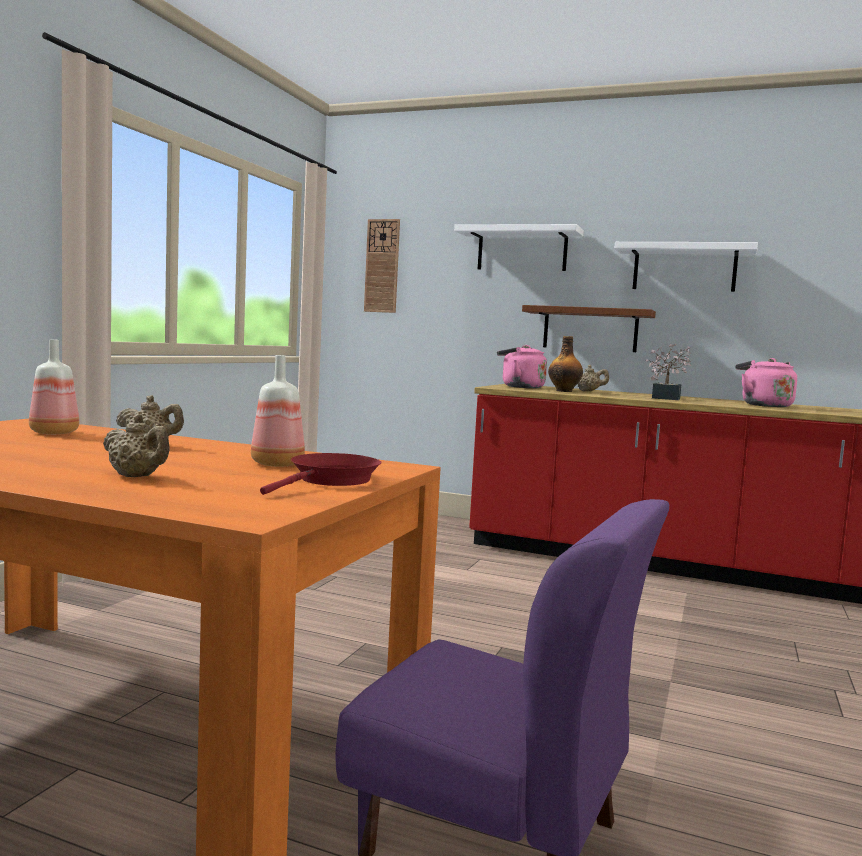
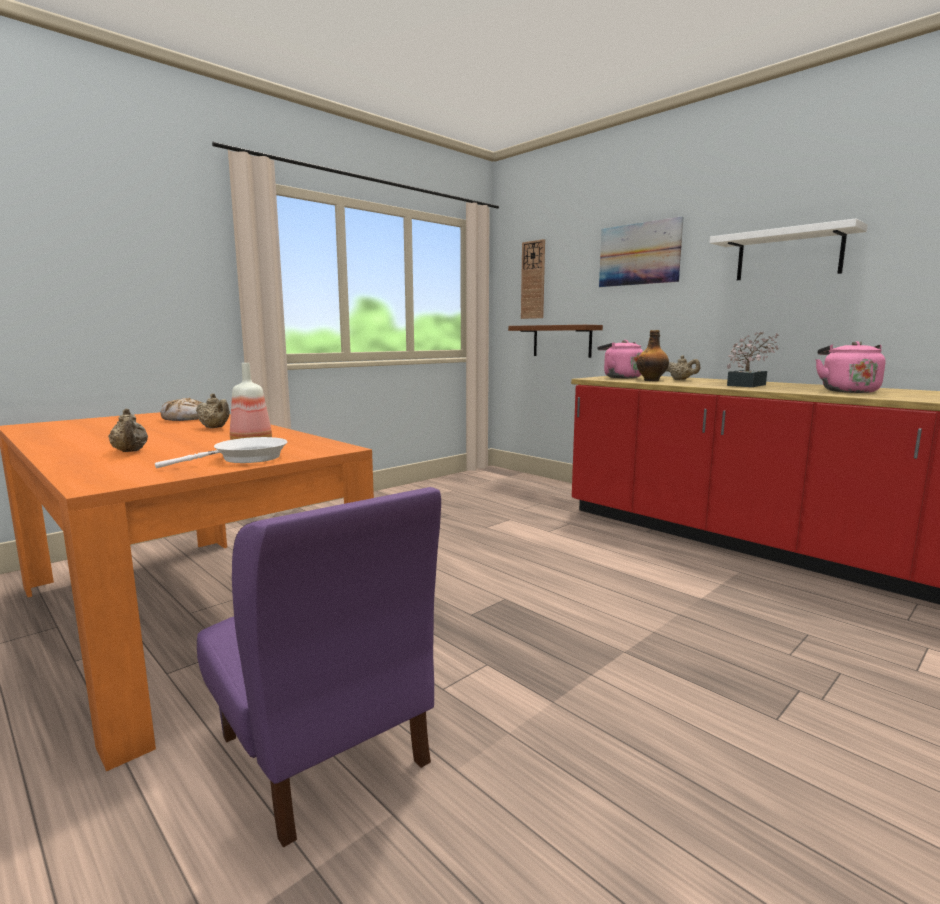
camera: 25 degrees right, 5 degrees up
bottle [29,339,79,434] -> bread [161,398,202,421]
red frying pan [260,453,381,495] -> white frying pan [155,437,288,468]
white shelf [454,224,584,271] -> picture [599,217,683,287]
brown shelf [522,305,656,352] -> brown shelf moved to [508,325,603,358]

